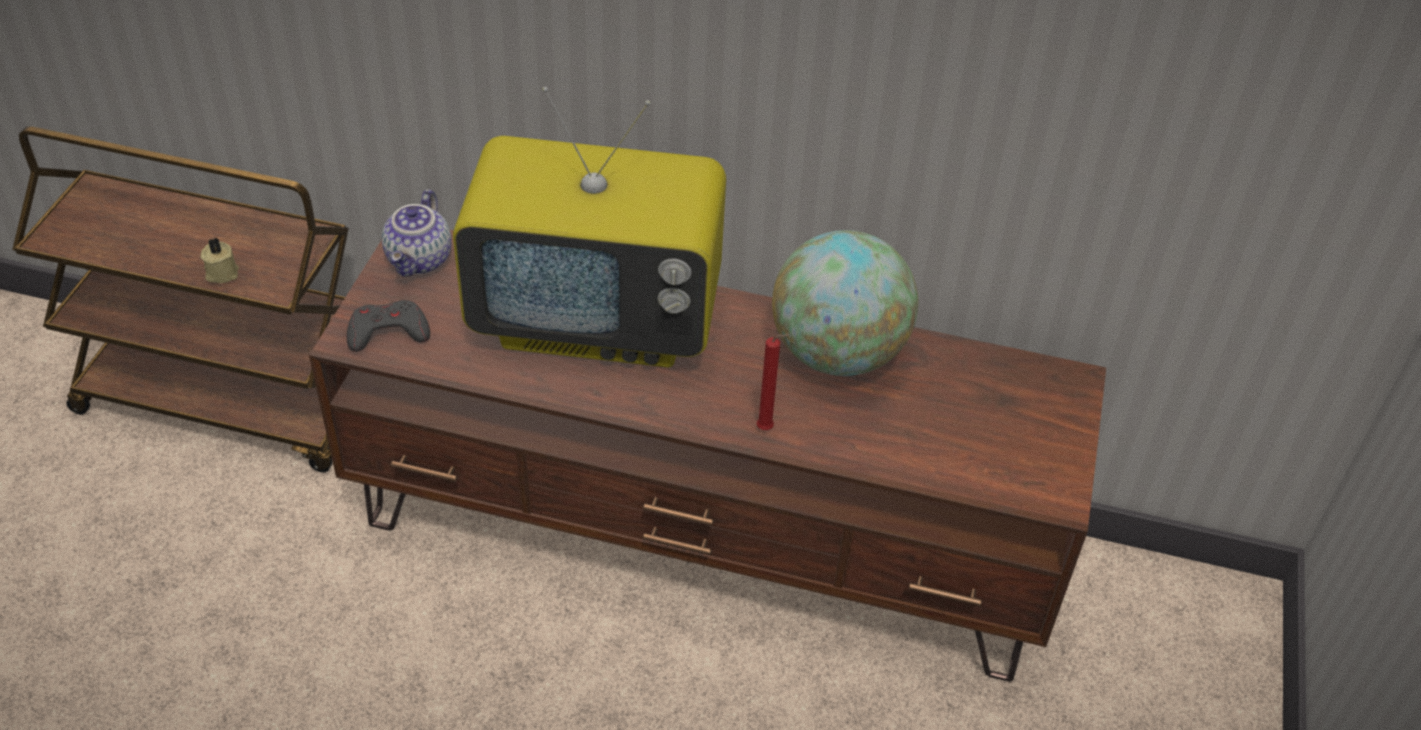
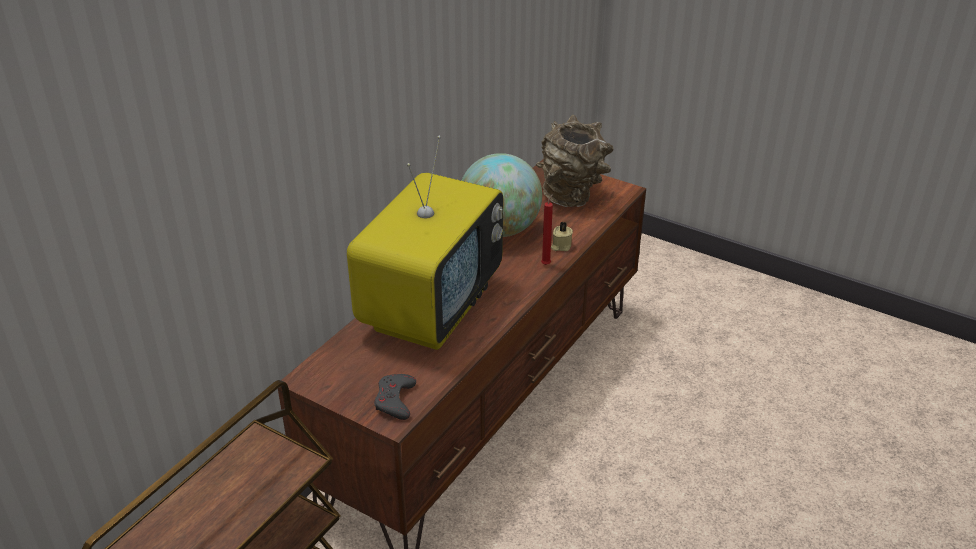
camera: 70 degrees left, 10 degrees down
beige candle [201,238,239,283] -> beige candle moved to [551,221,573,251]
teapot [382,189,452,277] -> none
none -> brown vase [536,115,614,207]

